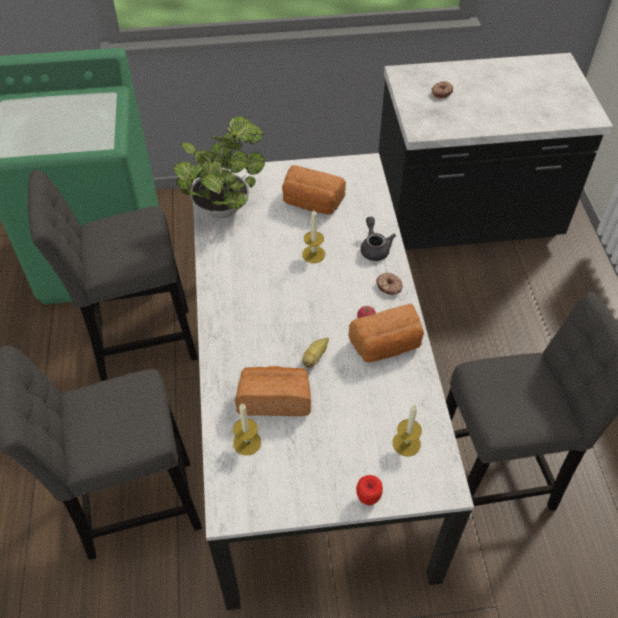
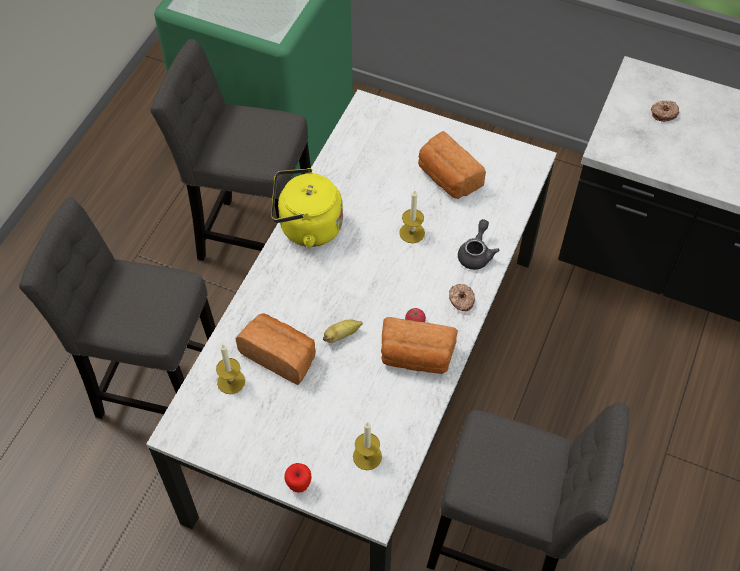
camera: 30 degrees right, 5 degrees up
potted plant [173,116,265,218] -> none
none -> yellow kettle [271,168,343,247]

